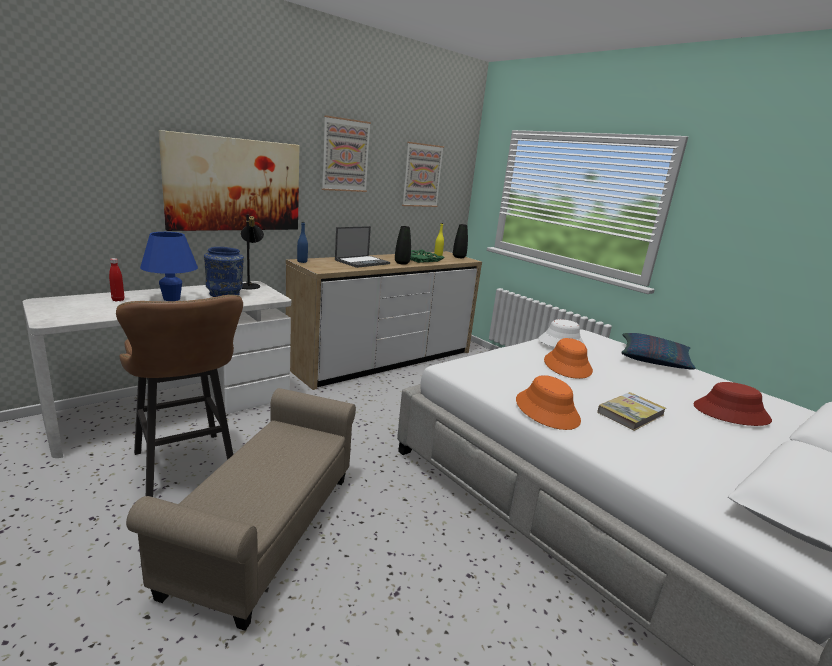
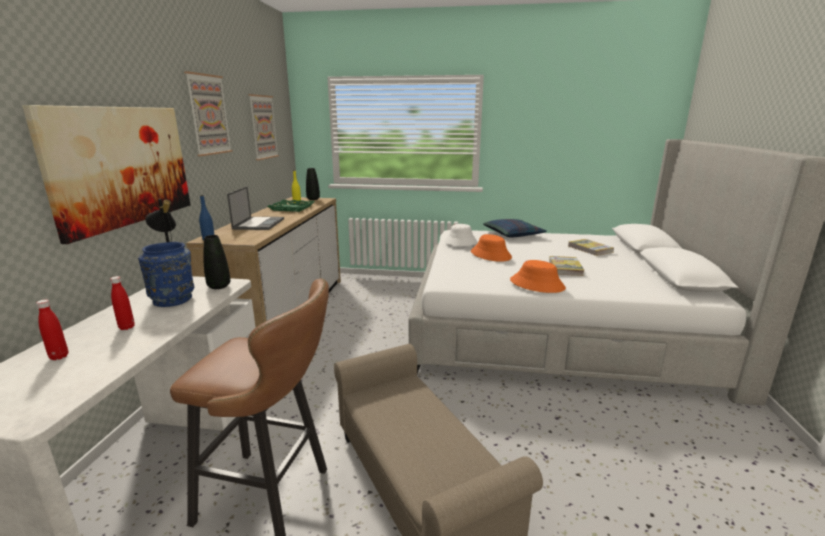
camera: 40 degrees left, 0 degrees up
blue table lamp [140,232,198,301] -> red bottle [110,276,134,330]
black vase [395,226,411,265] -> black vase moved to [203,235,230,289]
red hat [693,382,772,426] -> book [568,239,614,256]

